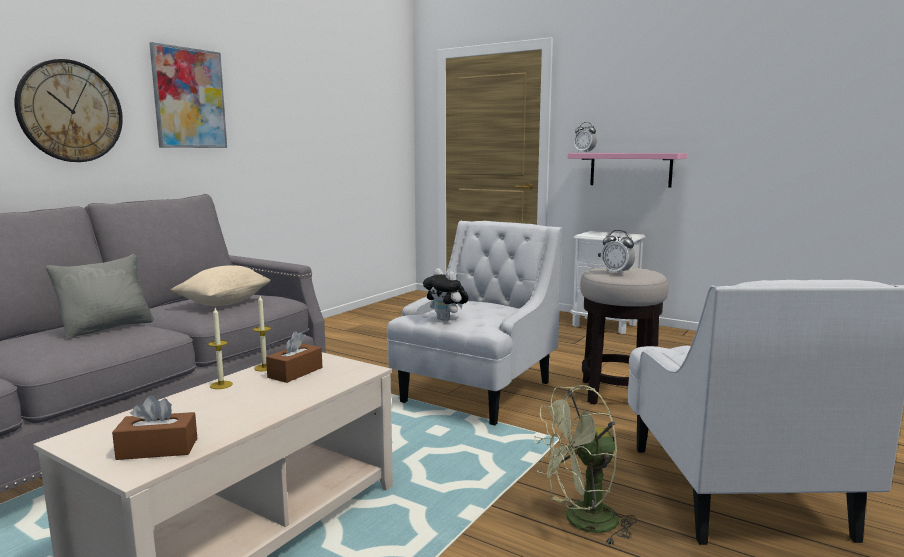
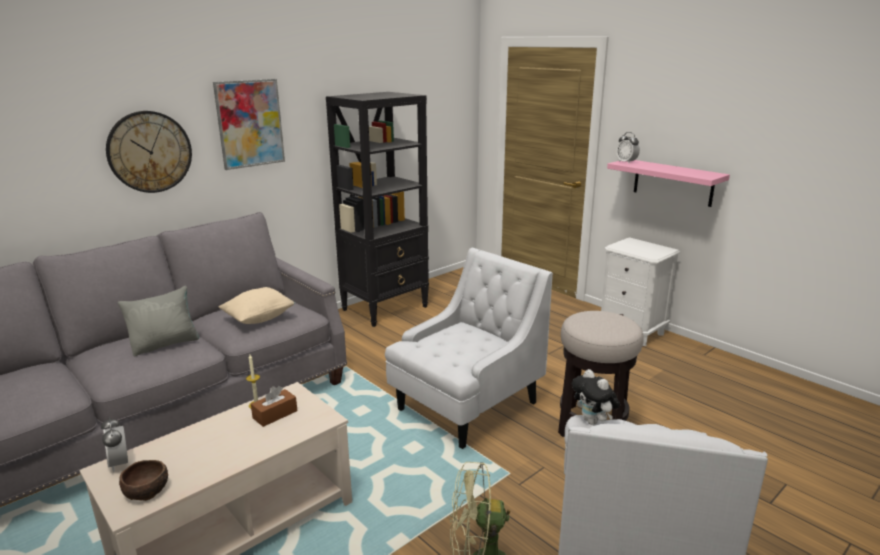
camera: 15 degrees right, 10 degrees up
brown tissue box [112,395,197,460] -> brown bowl [119,460,168,501]
candle [208,308,233,389] -> none
plush toy [423,268,469,321] -> plush toy moved to [572,369,620,425]
alarm clock [601,230,635,275] -> alarm clock moved to [101,416,128,472]
none -> black bookcase [326,92,429,327]

